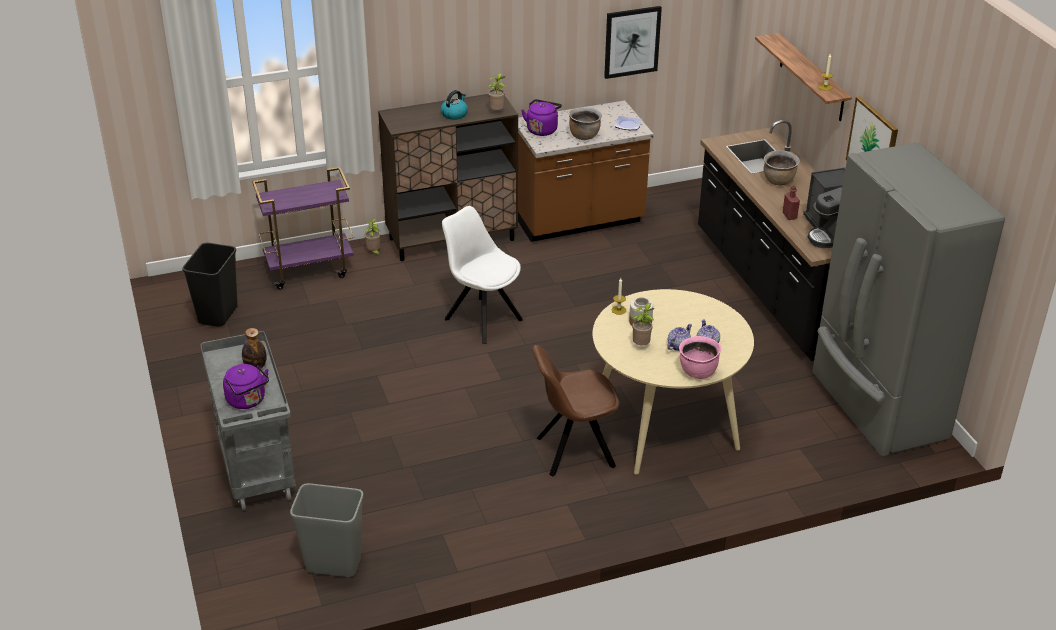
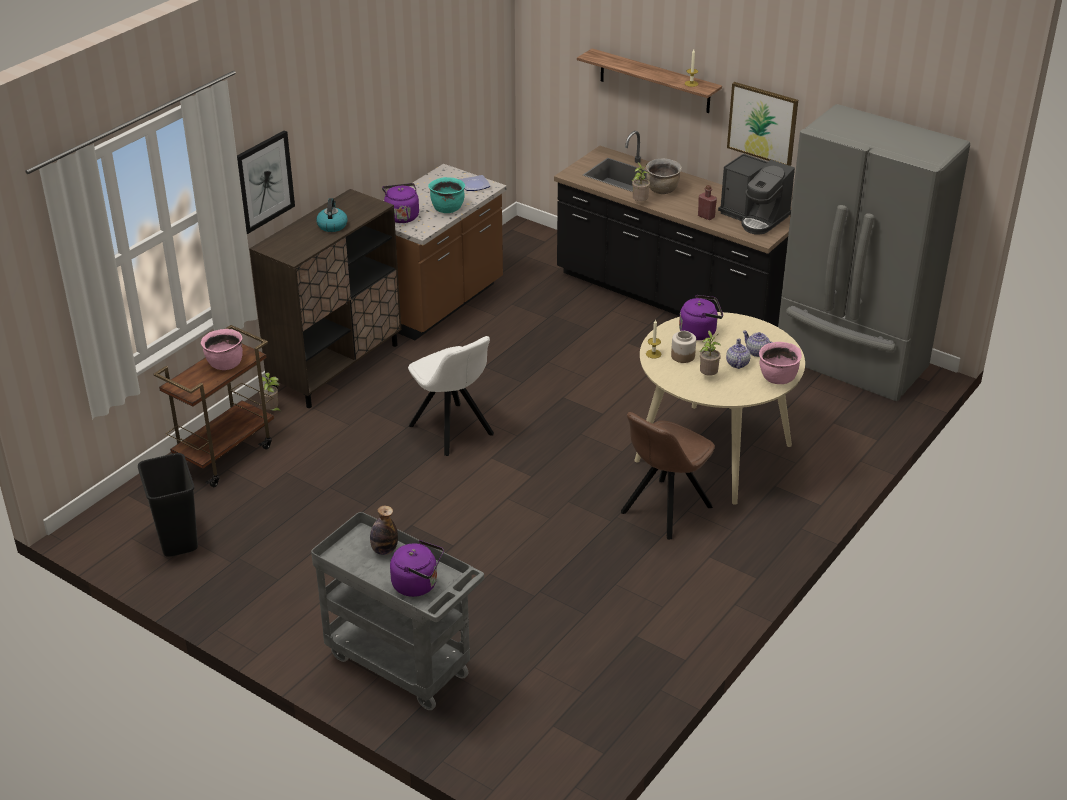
camera: 35 degrees left, 0 degrees up
purple cart [252,167,354,290] -> brown cart [154,325,274,487]
grey trash can [290,483,364,577] -> none
white chair [442,206,523,344] -> white chair turned 135 degrees counterclockwise [408,336,494,456]
potted plant [488,73,505,110] -> potted plant moved to [632,162,650,201]
brown cooking pot [569,107,602,140] -> turquoise cooking pot [428,177,465,213]
picture [604,6,662,79] -> picture moved to [237,130,295,234]
none -> pink cooking pot [201,329,243,370]
none -> purple kettle [679,295,723,340]

